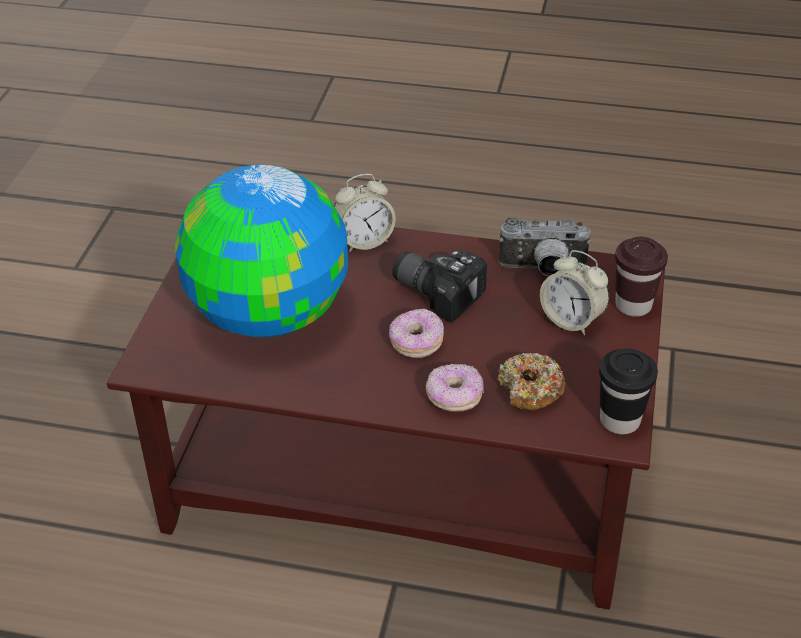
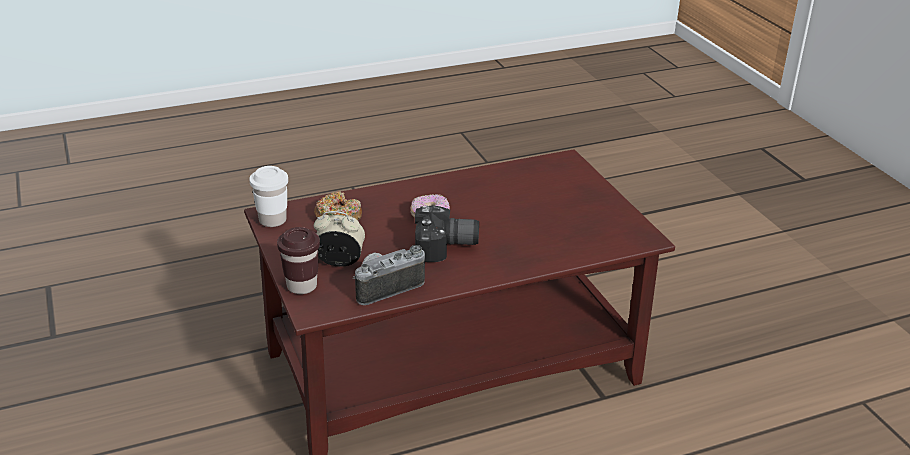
camera: 145 degrees right, 10 degrees down
globe [175,165,348,338] -> none
alarm clock [334,174,395,252] -> none
donut [426,364,484,411] -> none
black cup [599,348,658,434] -> white cup [249,166,288,227]

